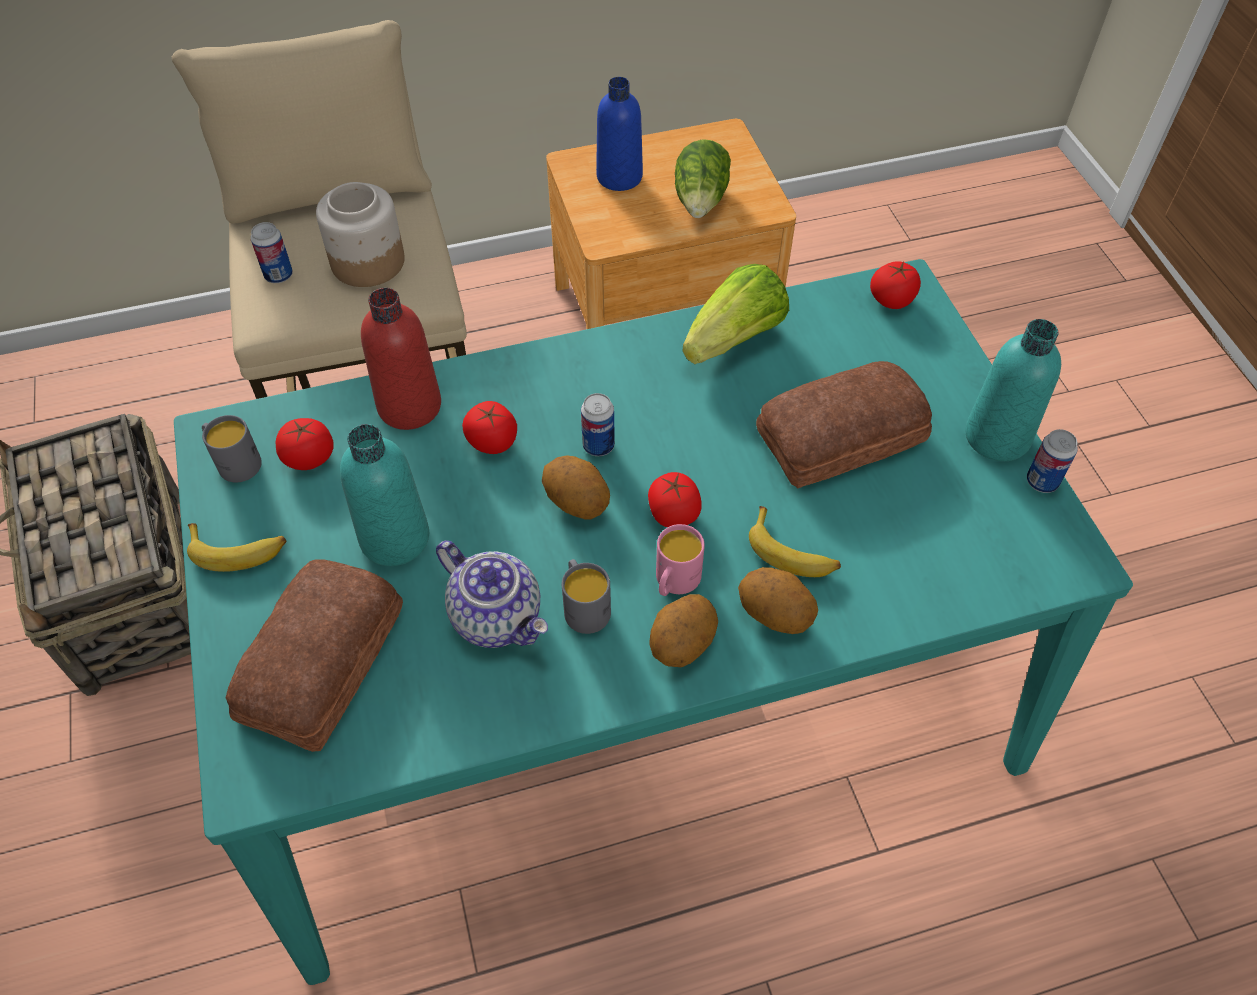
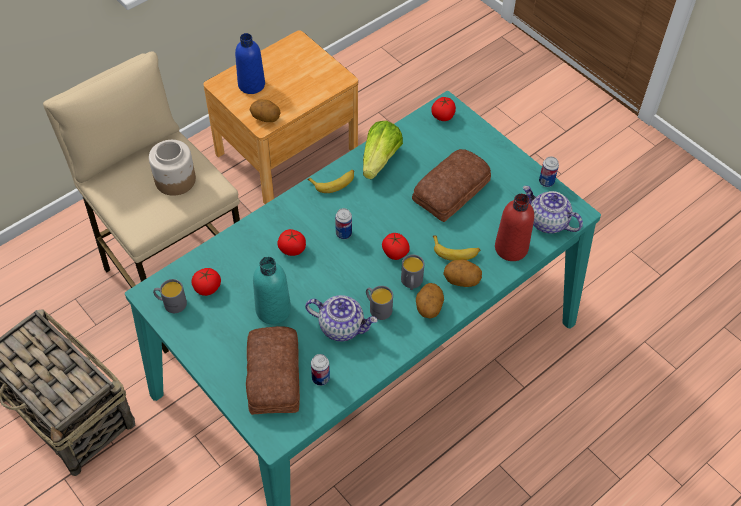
camera: 25 degrees left, 0 degrees up
banana [187,523,286,572] -> banana moved to [307,170,354,193]
can [251,222,293,283] -> can moved to [311,354,330,386]
red bottle [361,288,441,430] -> red bottle moved to [495,194,534,261]
potato [542,455,610,520] -> potato moved to [250,100,281,122]
pink mug [656,524,705,596] -> grey mug [401,254,424,290]
lettuce [675,139,731,218] -> none
turquoise bottle [966,319,1061,461] -> none
none -> teapot [523,186,583,234]

